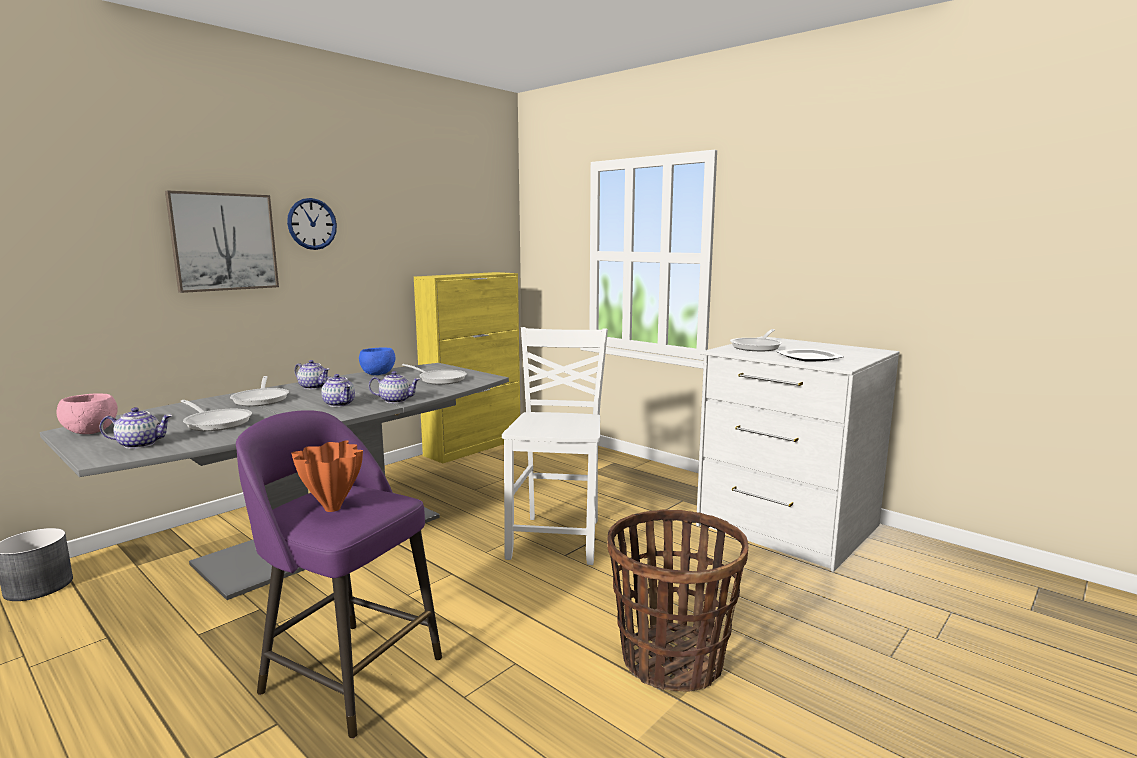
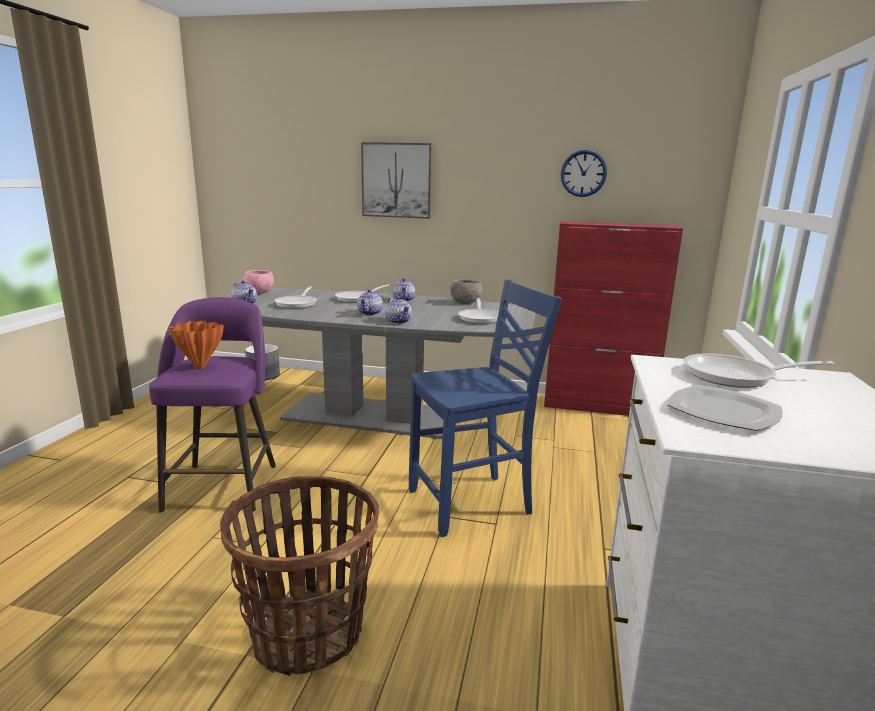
camera: 60 degrees right, 5 degrees up
wall clock [287,198,337,250] -> wall clock moved to [561,150,607,197]
blue bowl [359,347,395,375] -> grey bowl [450,279,483,304]
yellow cabinet [414,272,520,463] -> red cabinet [544,221,683,416]
white chair [502,327,608,565] -> blue chair [409,279,562,537]

